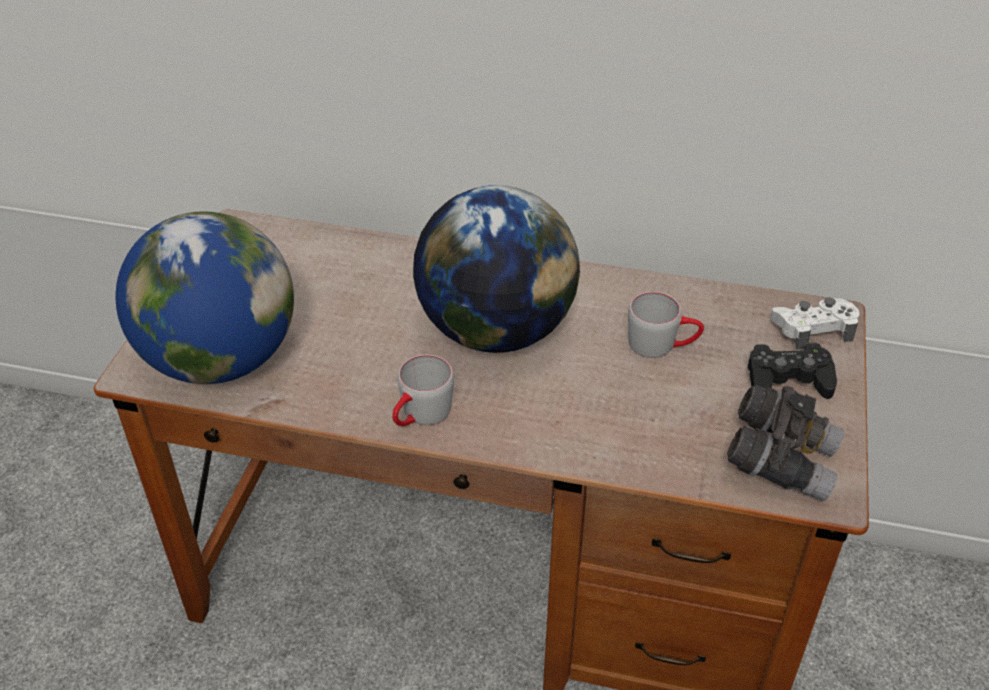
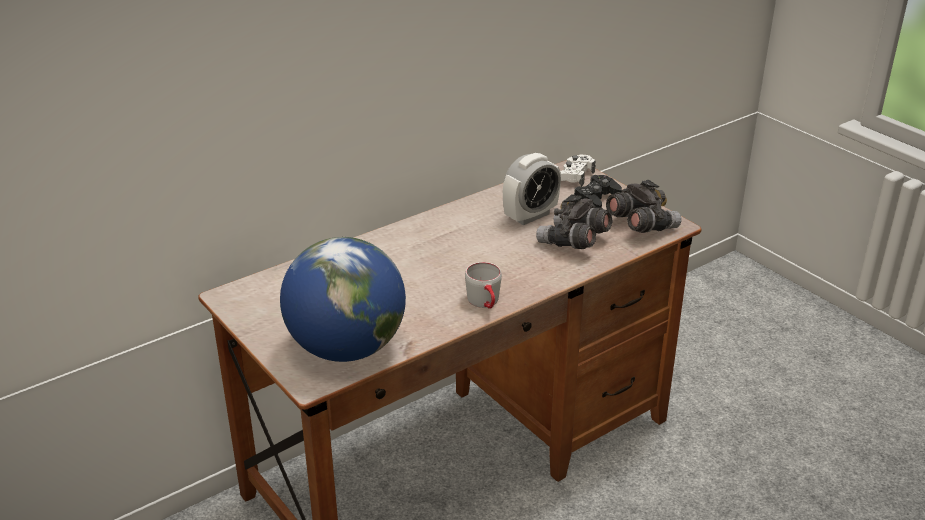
camera: 50 degrees left, 10 degrees down
globe [413,185,580,353] -> none
grey mug [628,292,704,358] -> alarm clock [503,153,561,225]
none -> grey binoculars [536,194,613,249]

